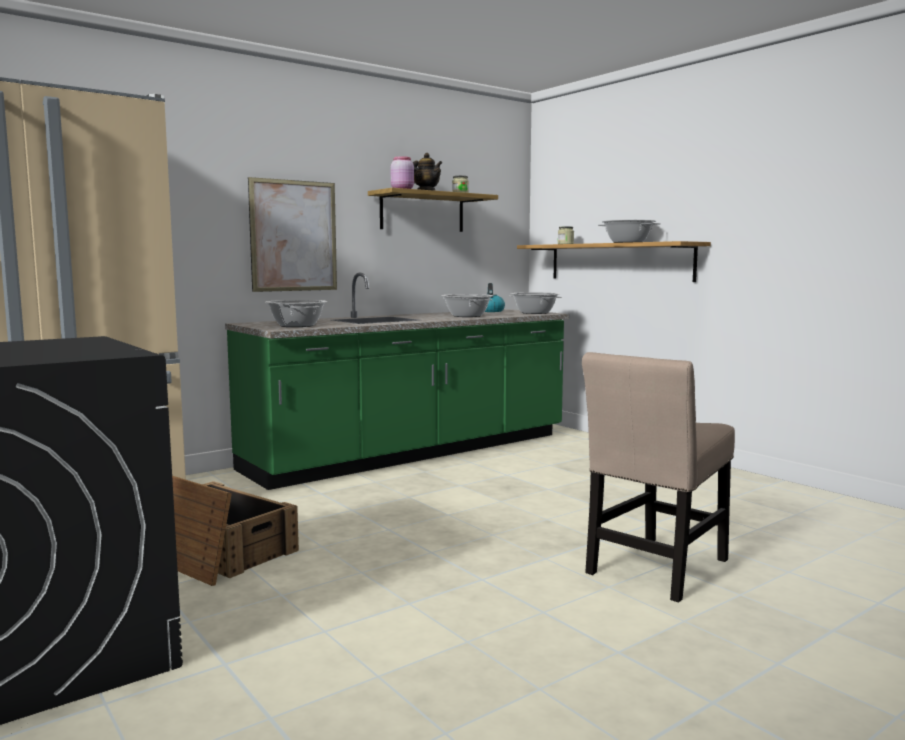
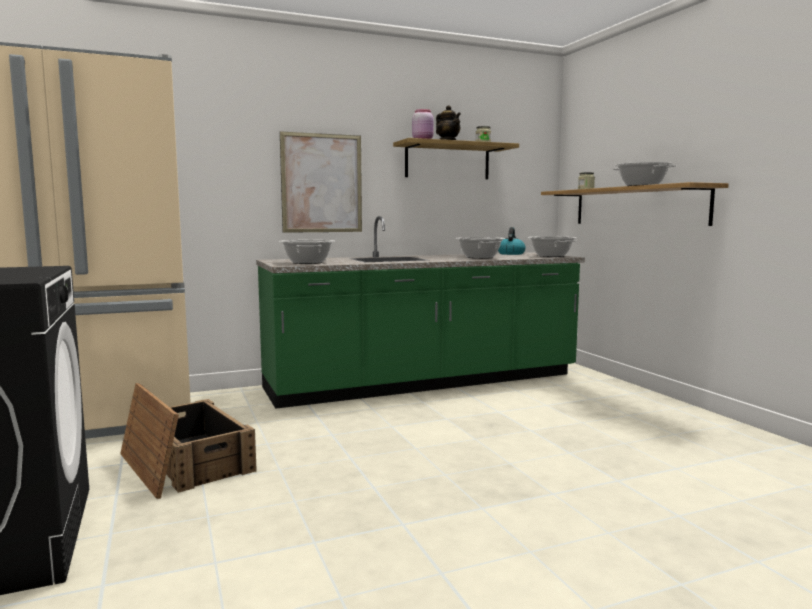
camera: 15 degrees right, 0 degrees up
beige chair [582,352,735,602] -> none

